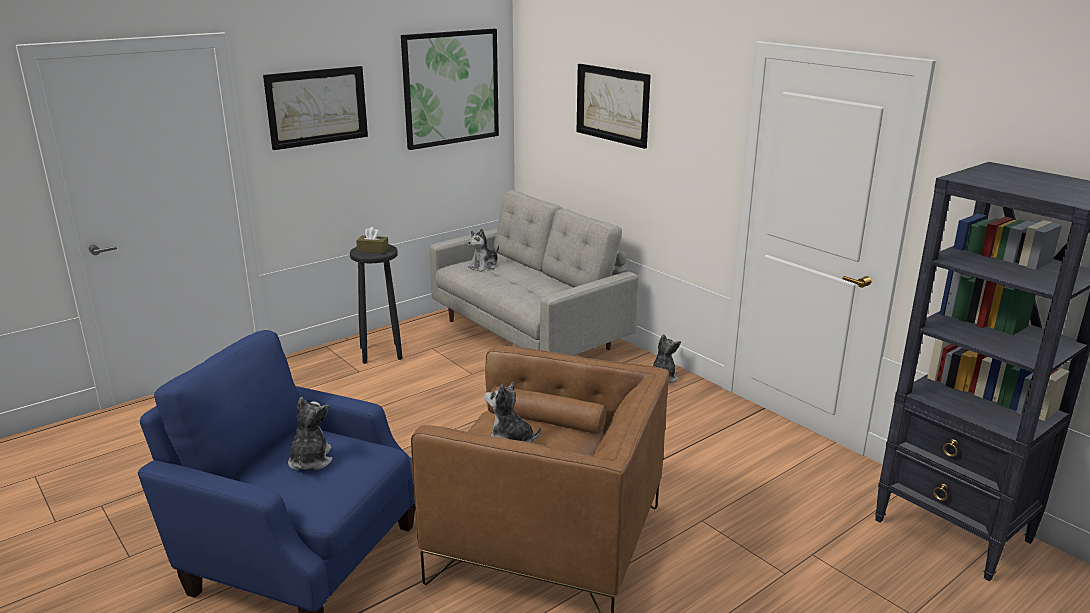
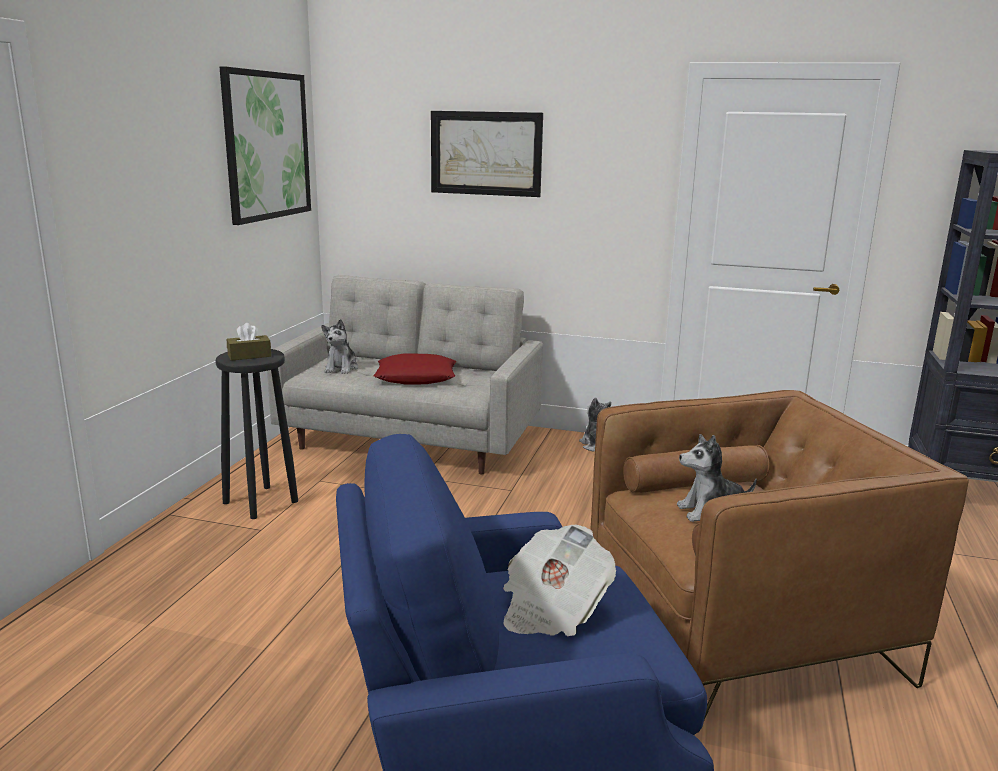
camera: 35 degrees left, 5 degrees down
picture [263,66,368,150] -> none
plush toy [288,397,333,470] -> newspaper [503,525,616,636]
none -> red pillow [373,353,456,384]

